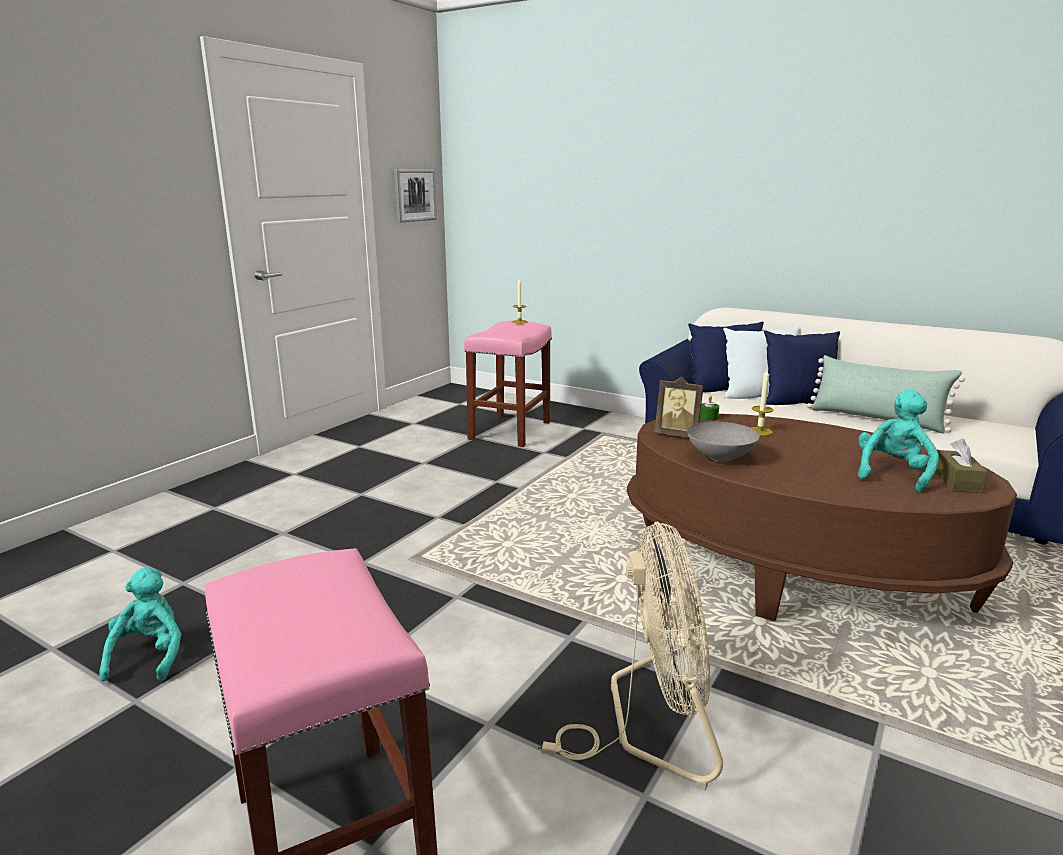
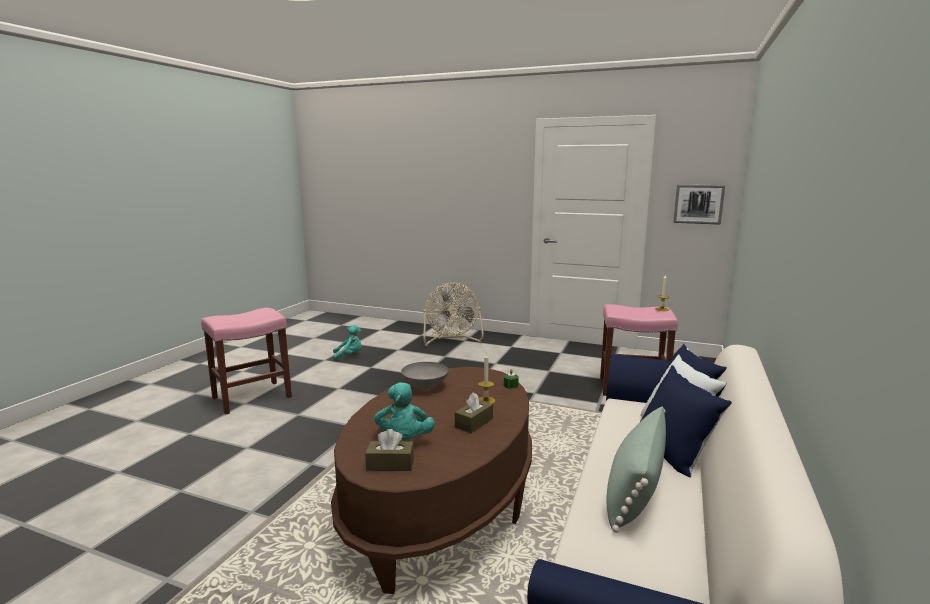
camera: 80 degrees right, 5 degrees down
beige fan [538,522,723,790] -> beige fan moved to [423,282,484,346]
picture frame [655,376,703,438] -> none
turquoise plush toy [858,389,939,493] -> turquoise plush toy turned 60 degrees clockwise [374,383,435,440]
none -> brown tissue box [455,392,493,433]

